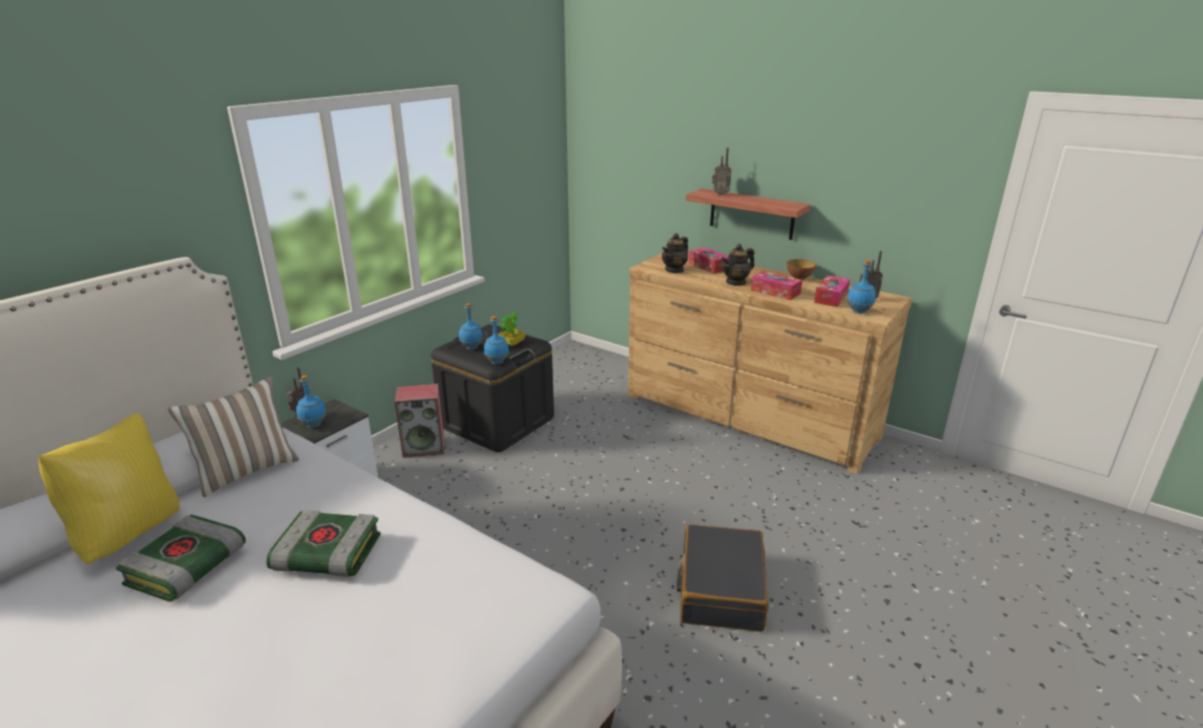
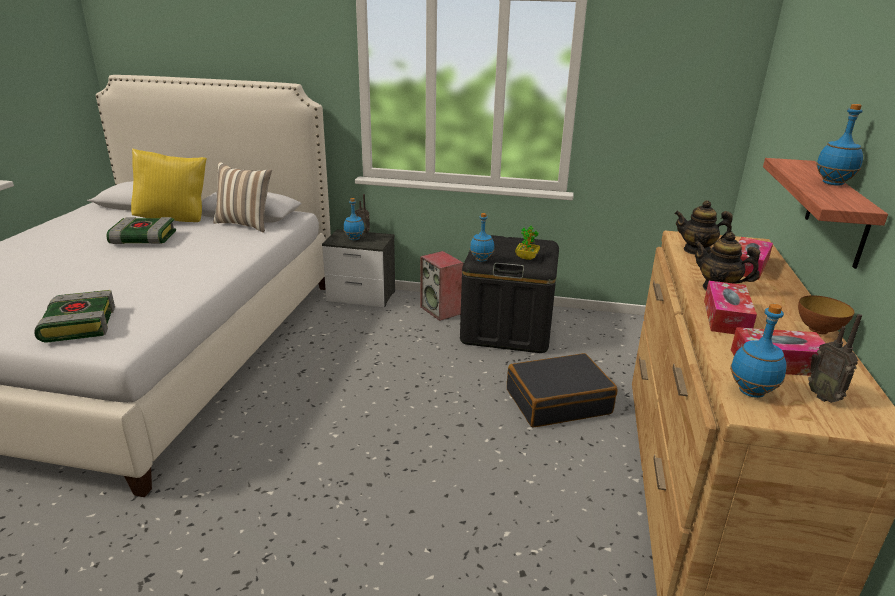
camera: 65 degrees right, 0 degrees up
book [266,510,381,577] -> book moved to [35,290,115,342]
blue bottle [459,303,483,350] -> blue bottle moved to [816,104,863,186]
black suitcase [677,524,768,632] -> black suitcase moved to [507,353,618,427]
radio [712,147,731,195] -> none

